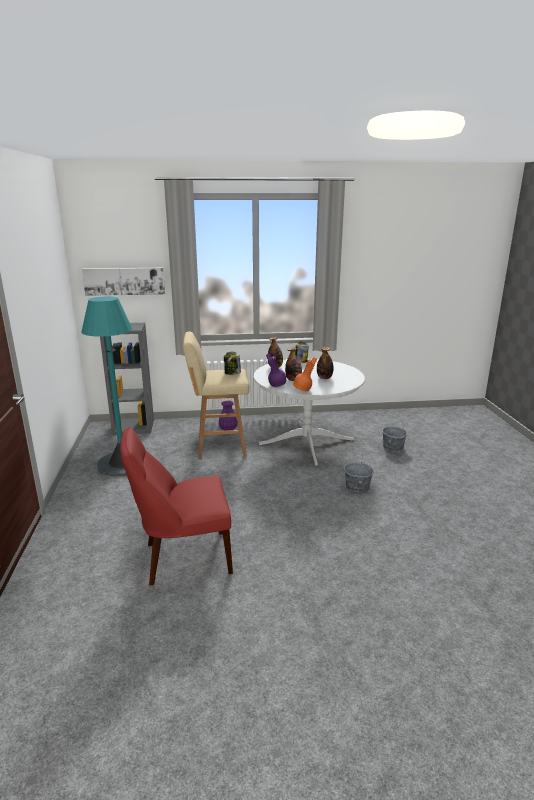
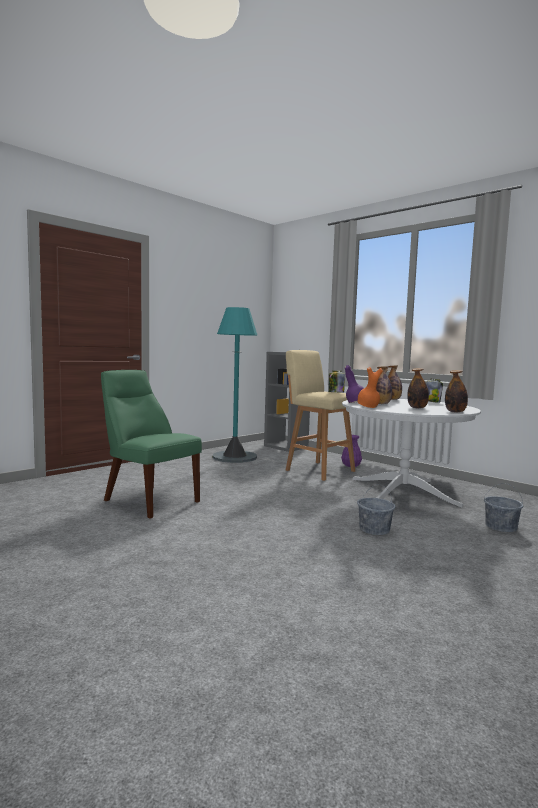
camera: 50 degrees right, 15 degrees down
picture [82,268,165,296] -> none
red chair [120,427,233,585] -> green chair [101,370,202,518]
none -> bottle [445,370,468,413]

